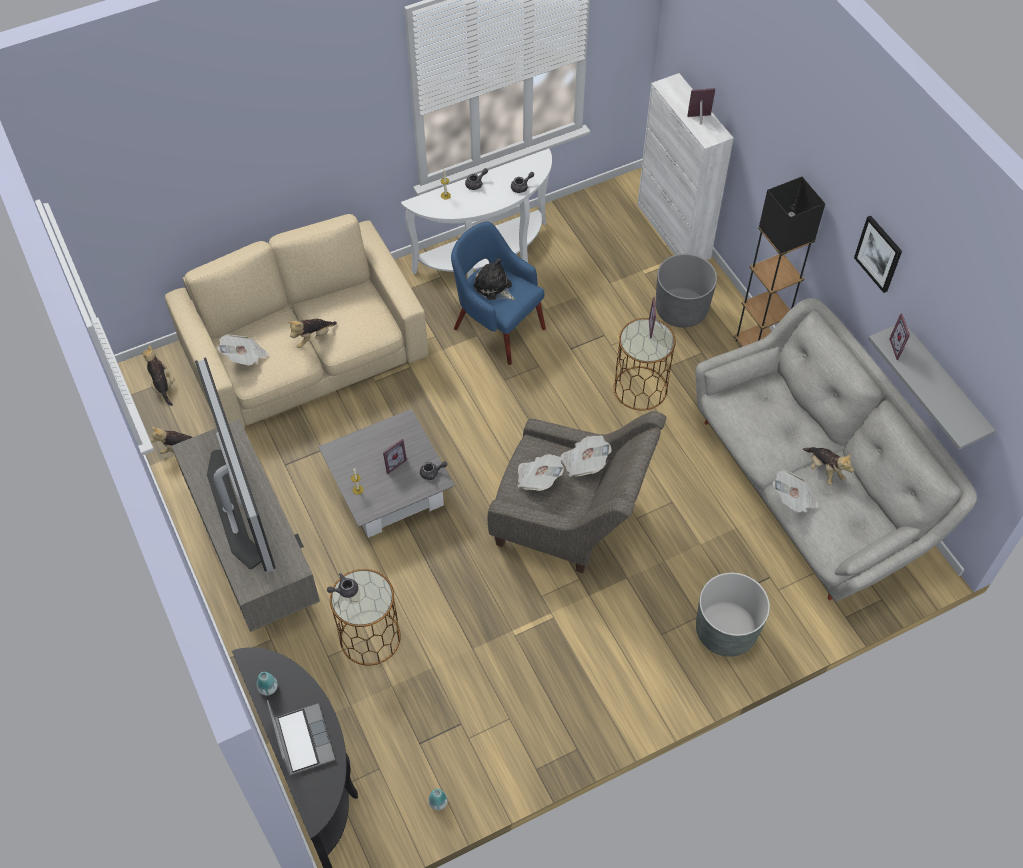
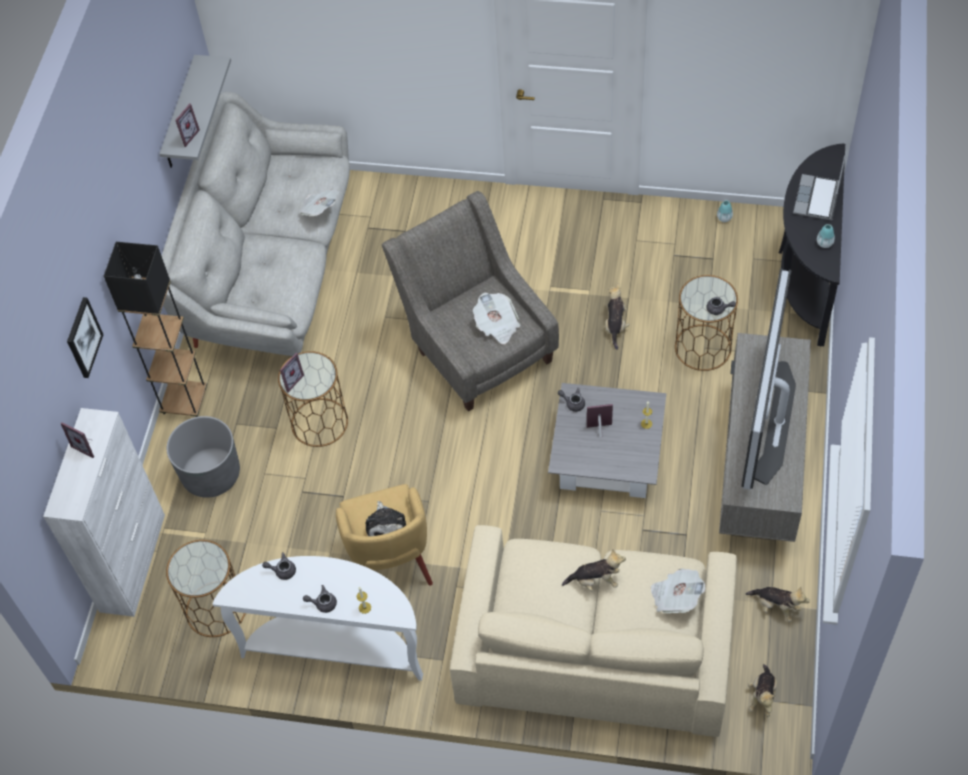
camera: 140 degrees left, 0 degrees up
blue armchair [451,221,546,365] -> yellow armchair [336,484,433,586]
newspaper [561,435,611,477] -> none
grey planter [696,572,770,656] -> none
plush toy [803,447,854,485] -> plush toy moved to [605,283,630,350]
picture [854,216,902,293] -> picture moved to [67,297,104,378]
none -> brown side table [166,540,246,637]

